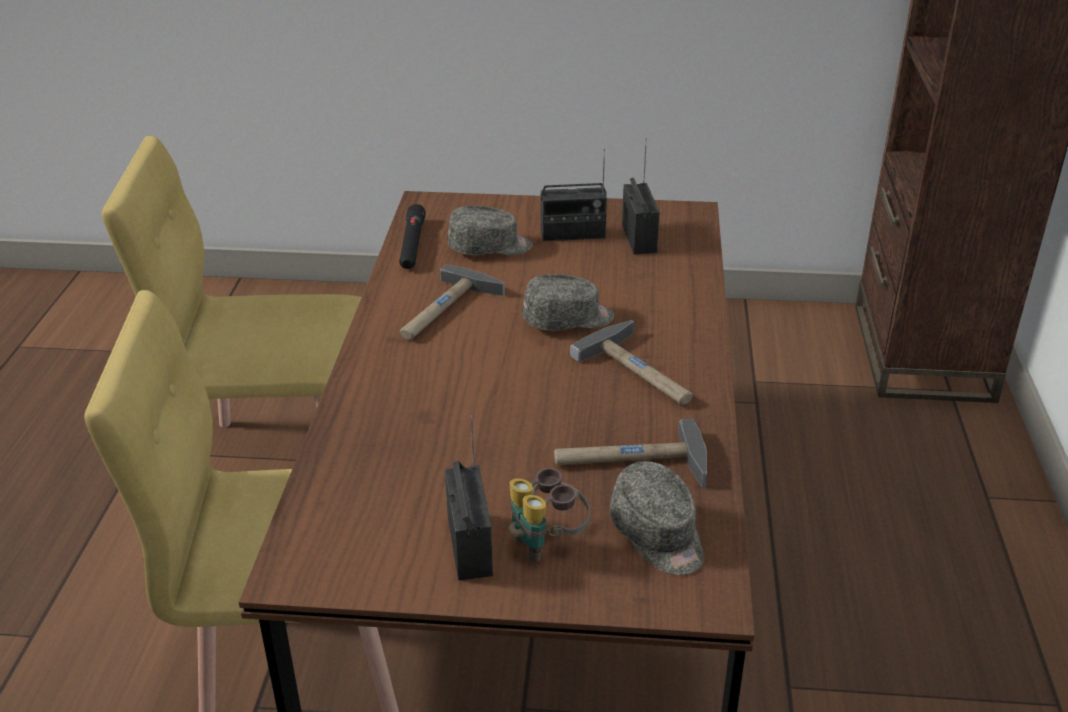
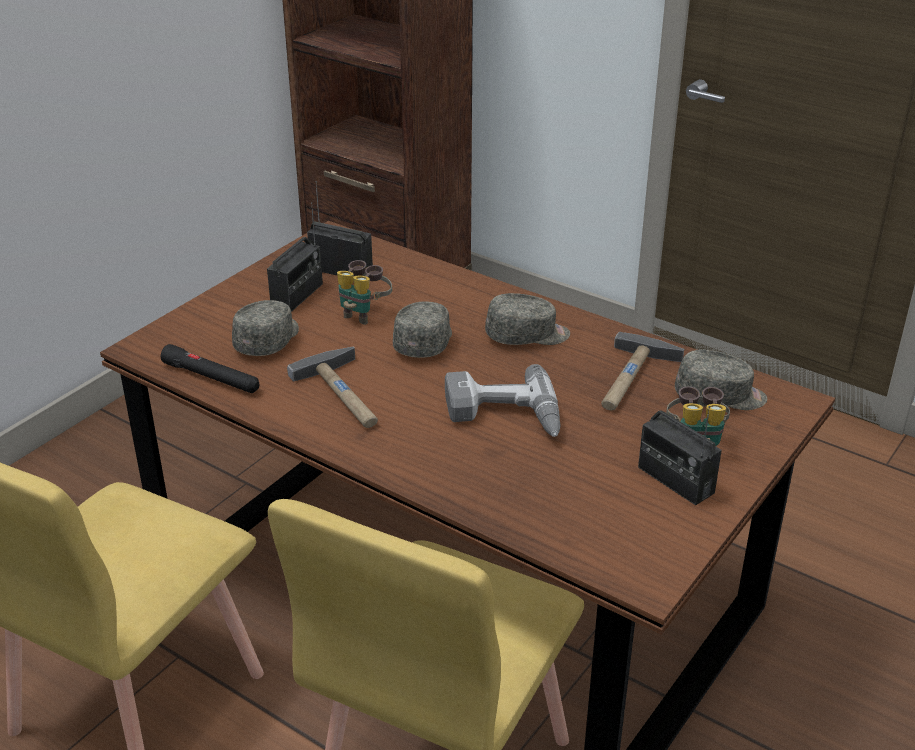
camera: 60 degrees left, 0 degrees up
radio [445,411,493,581] -> radio turned 150 degrees counterclockwise [638,406,722,505]
hammer [570,320,692,405] -> grey cap [485,293,570,345]
none -> binoculars [337,260,392,325]
none -> power drill [445,364,561,437]

